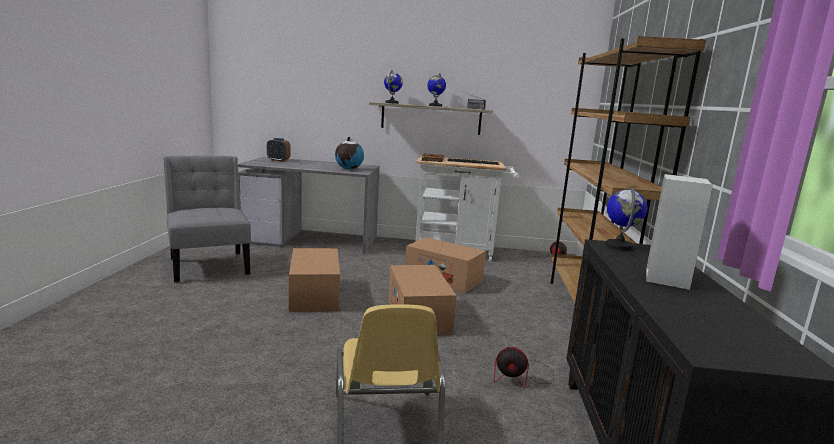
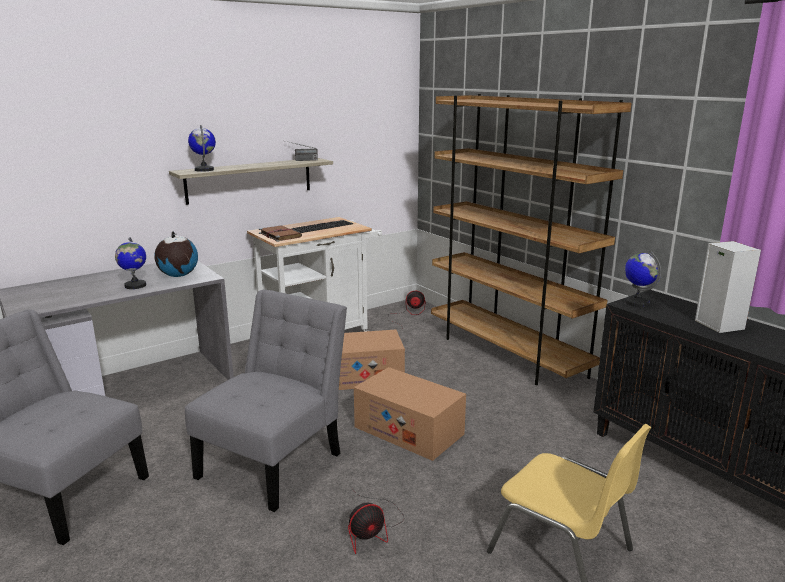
camera: 40 degrees left, 5 degrees up
alarm clock [267,138,291,162] -> none
cardboard box [289,248,340,312] -> grey chair [185,289,347,512]
globe [427,73,446,107] -> globe moved to [115,237,146,289]
fan [494,347,554,388] -> fan moved to [348,488,404,554]

